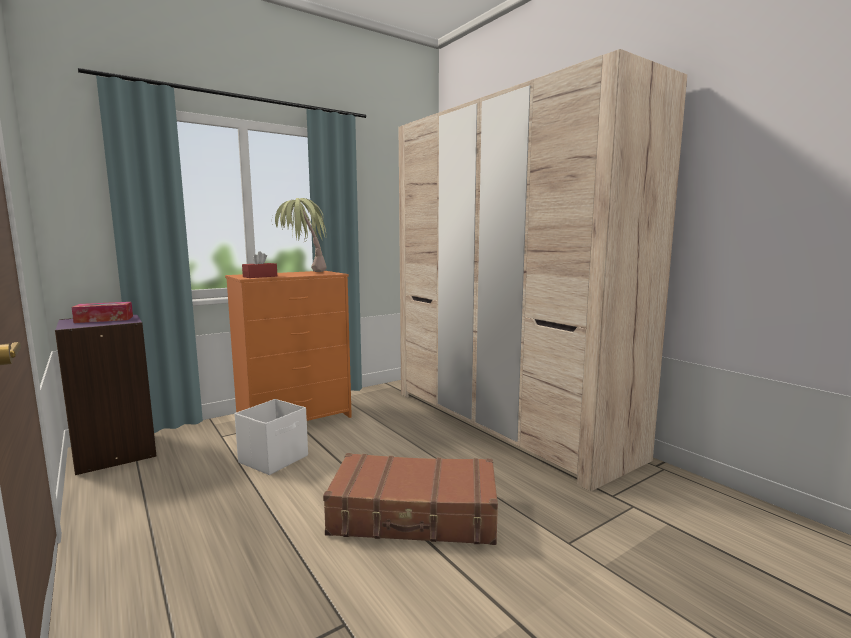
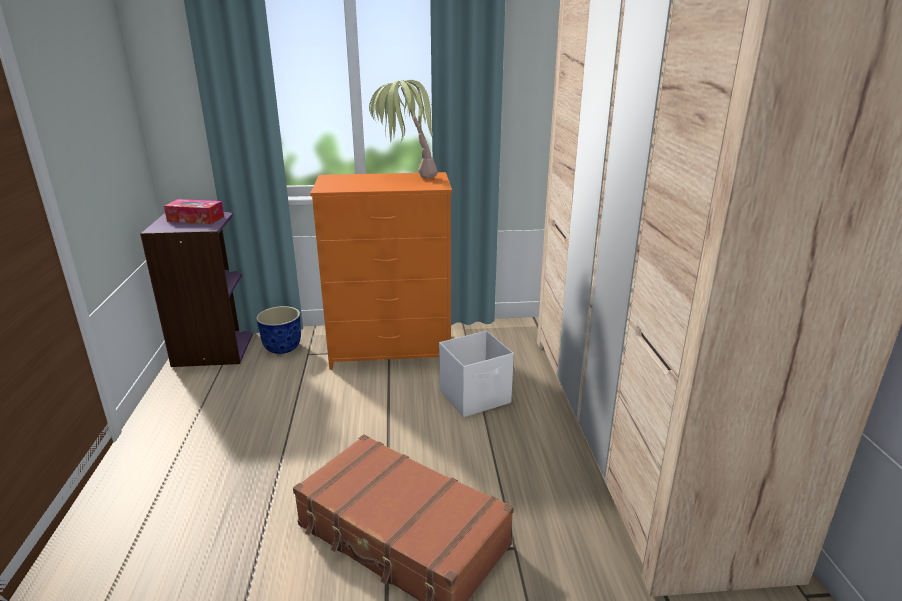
camera: 30 degrees right, 15 degrees up
white storage box [235,399,308,475] -> white storage box moved to [439,331,514,417]
red tissue box [242,251,277,278] -> none
none -> planter [256,306,301,354]

